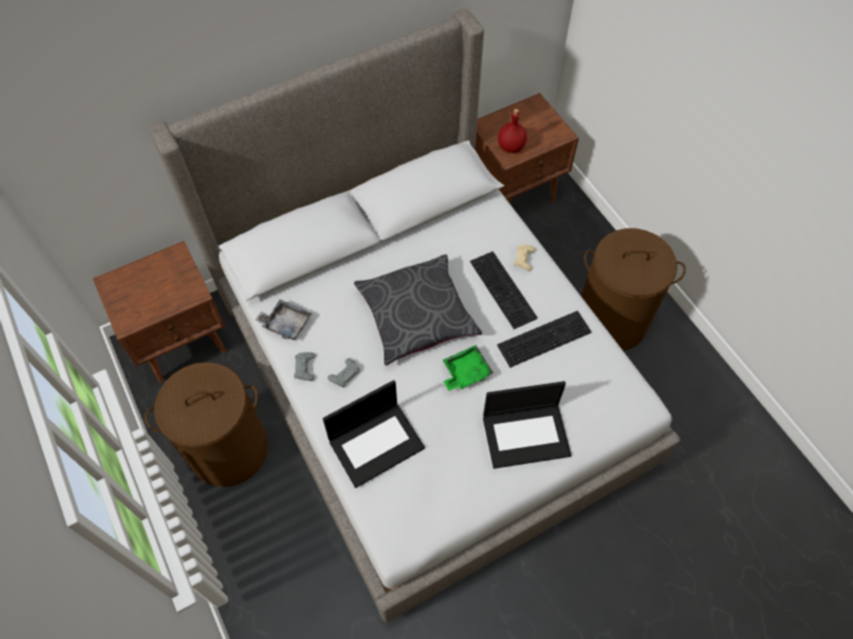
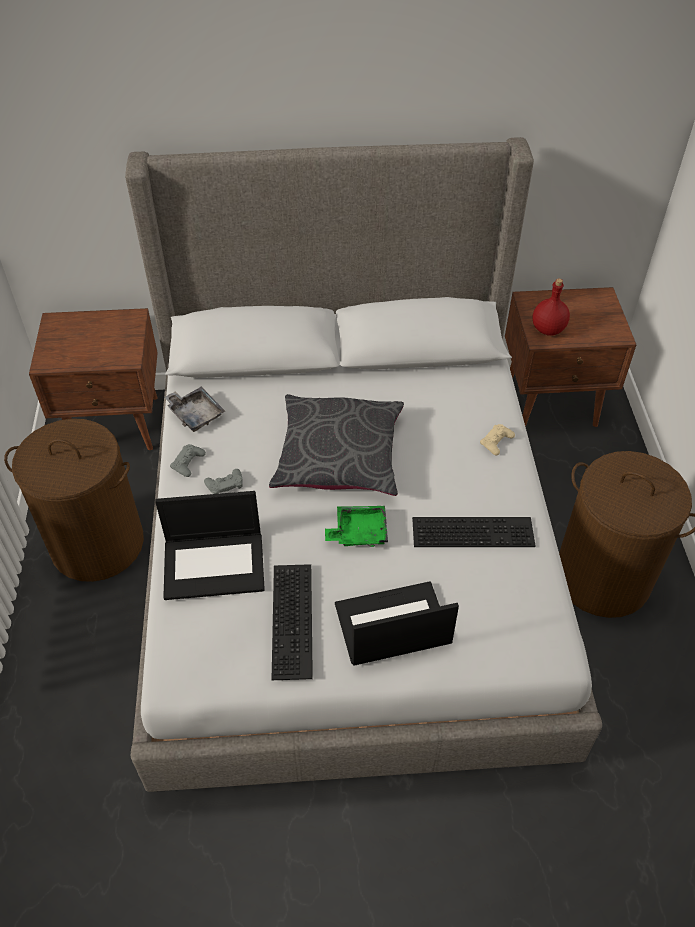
camera: 25 degrees right, 10 degrees down
keyboard [470,251,538,329] -> keyboard moved to [272,564,313,680]
laptop [483,381,571,469] -> laptop turned 150 degrees clockwise [335,581,459,666]

